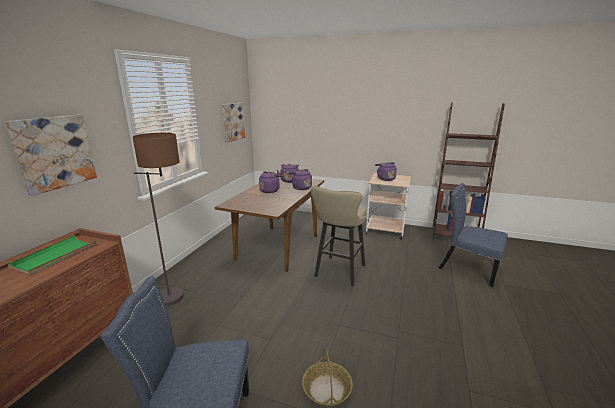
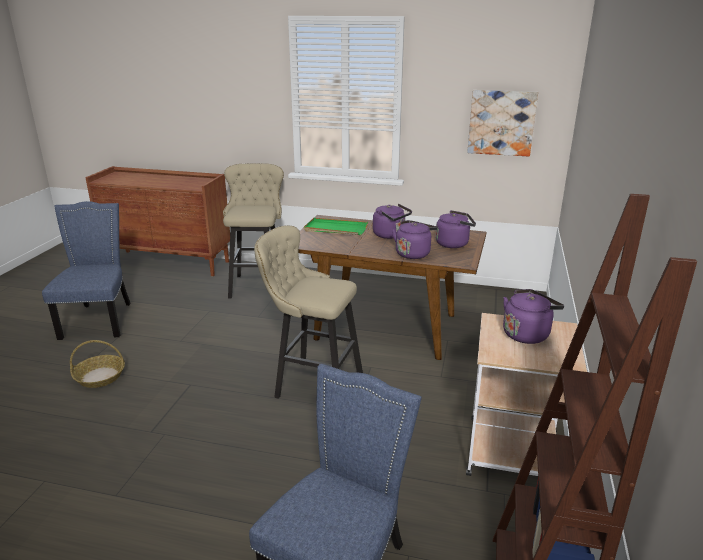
camera: 85 degrees right, 5 degrees up
picture [6,115,97,196] -> none
green tray [8,235,97,275] -> green tray moved to [304,218,368,235]
brown floor lamp [133,133,184,306] -> beige stool [223,163,284,298]

